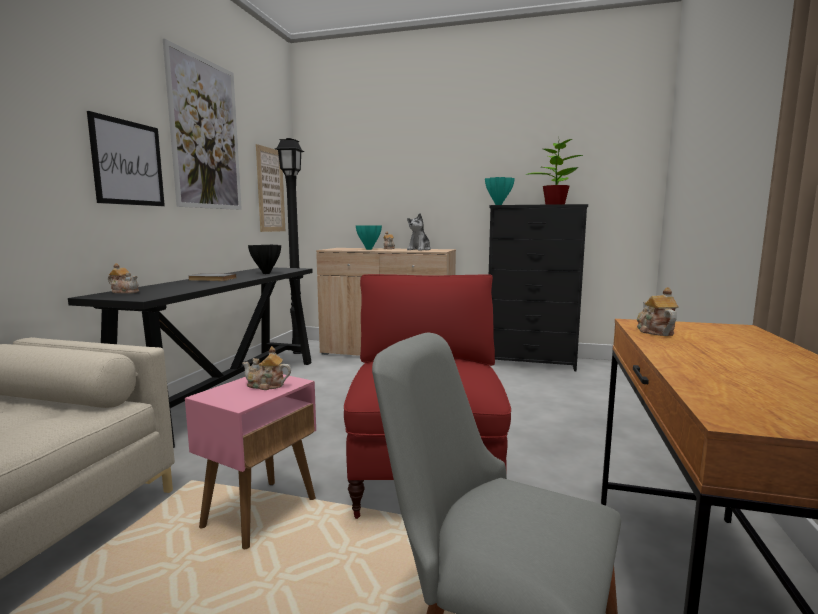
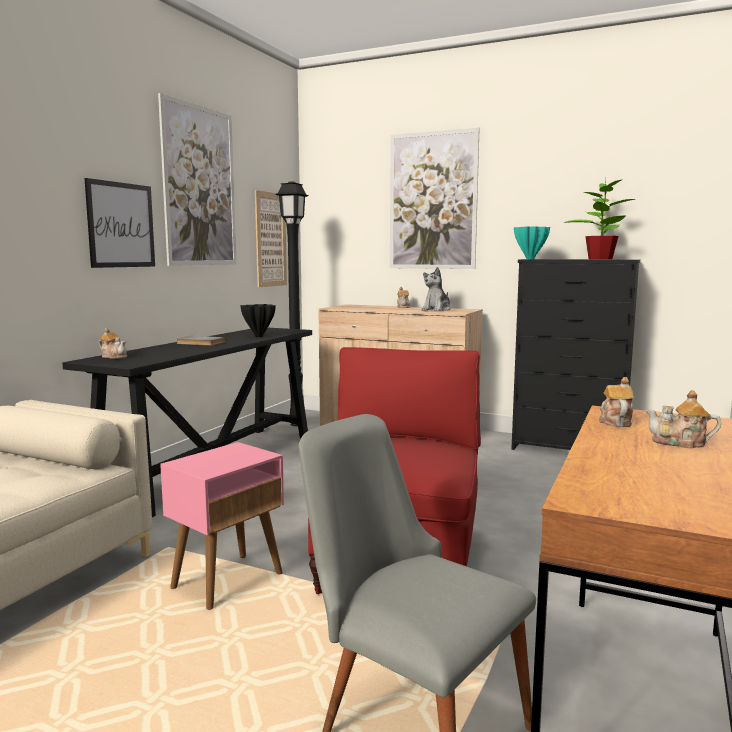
camera: 10 degrees right, 0 degrees up
teapot [242,346,291,390] -> teapot moved to [646,390,721,449]
turquoise vase [356,225,382,250] -> none
none -> picture [390,128,480,269]

